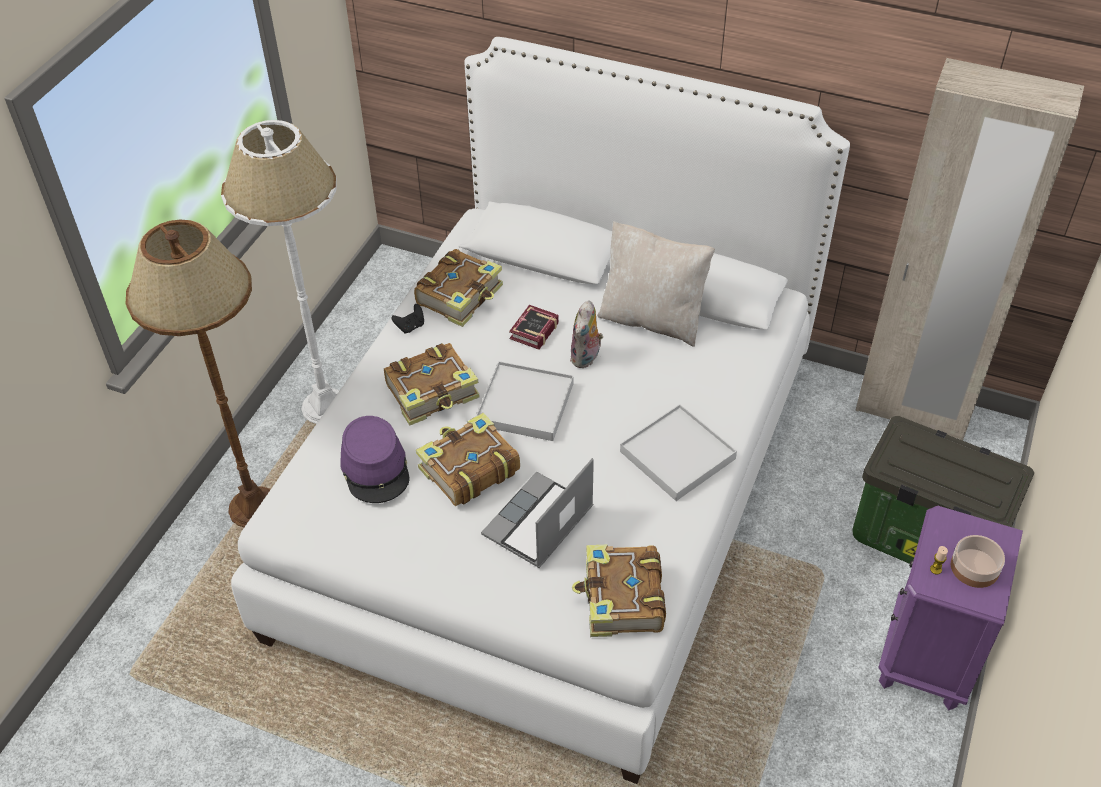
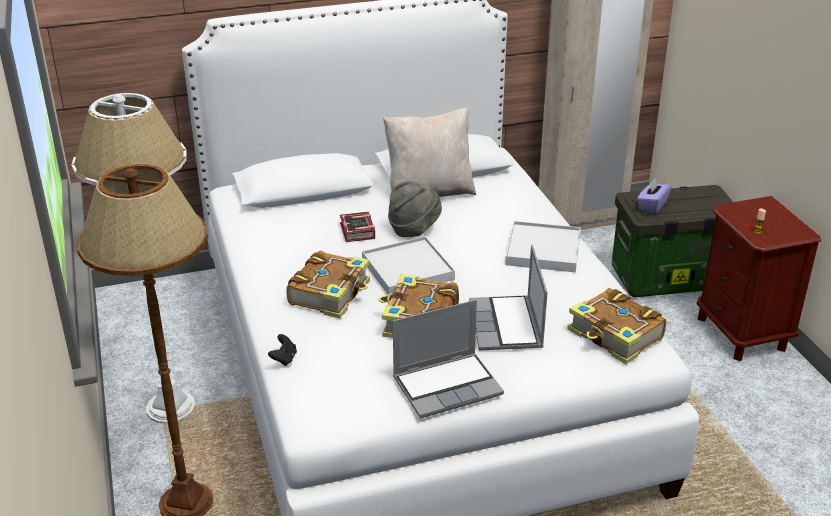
camera: 40 degrees left, 15 degrees down
purple hat [340,416,410,503] -> none
black game controller [391,304,424,334] -> black game controller moved to [268,334,297,366]
book [414,249,503,327] -> none
plush toy [570,300,603,368] -> grey hat [388,181,442,237]
purple nightstand [878,506,1023,710] -> brown nightstand [697,196,821,361]
bowl [951,535,1005,588] -> none
none -> laptop [393,300,504,418]
none -> purple tissue box [637,178,671,214]

